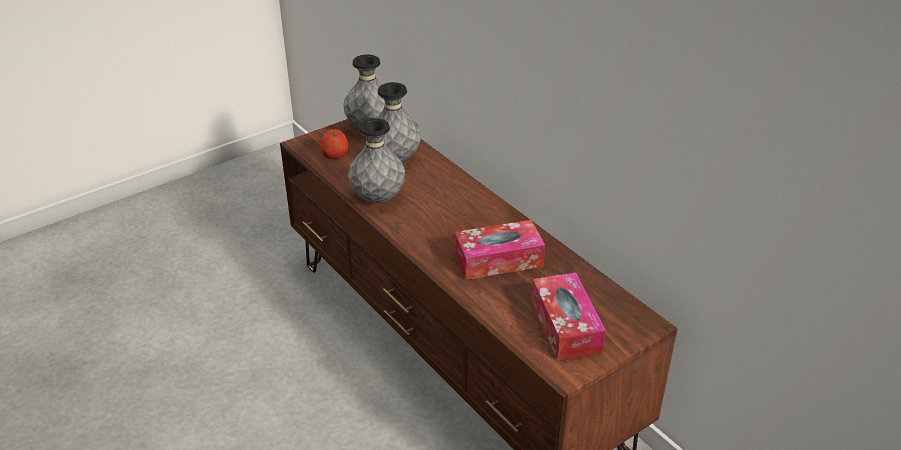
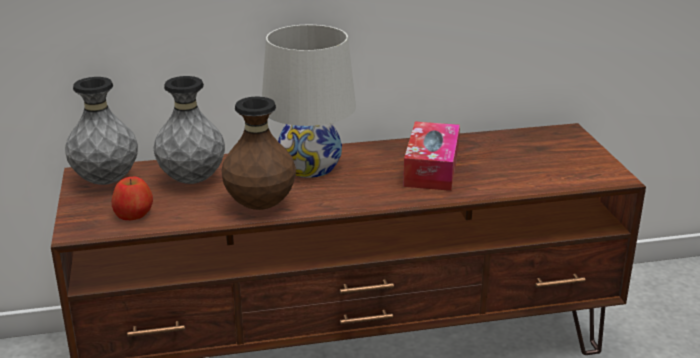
camera: 65 degrees left, 10 degrees down
grey vase [348,118,405,203] -> brown vase [221,96,296,210]
tissue box [531,273,606,361] -> none
none -> white table lamp [262,25,356,178]

